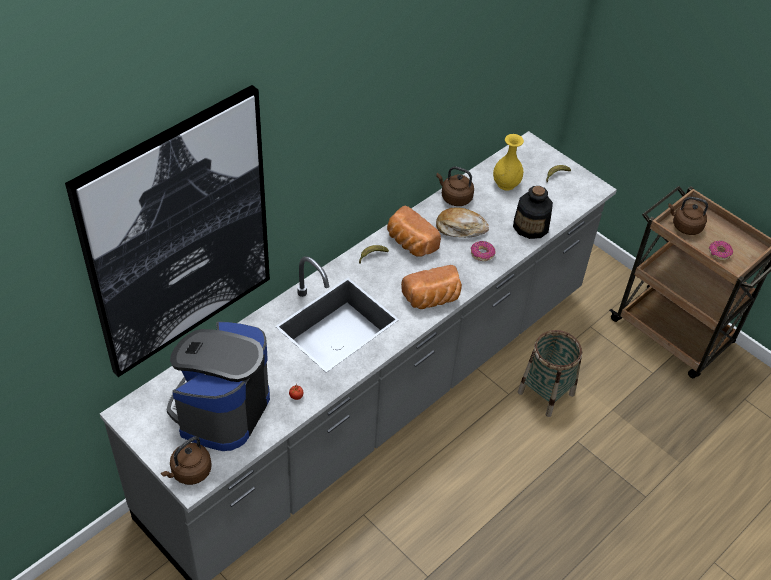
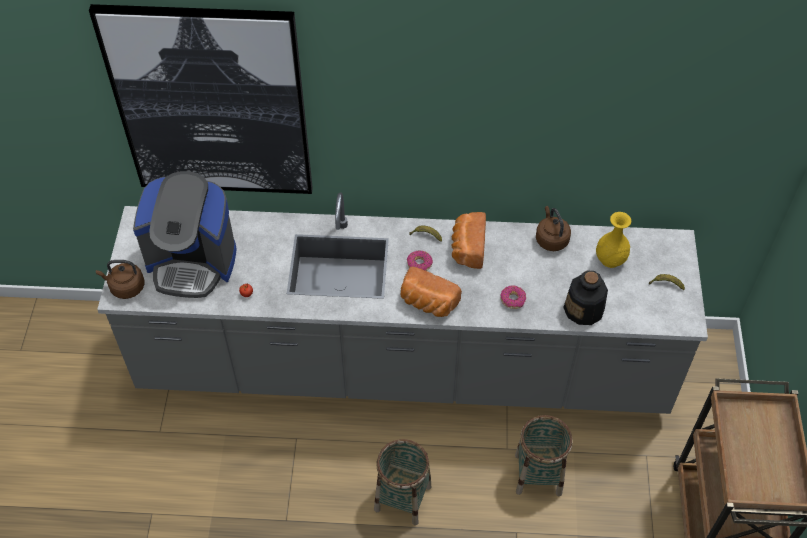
camera: 50 degrees right, 5 degrees up
coffee machine [166,321,270,451] -> coffee machine turned 150 degrees counterclockwise [133,171,237,298]
bread [436,207,489,238] -> none
brown kettle [668,197,708,235] -> none
donut [709,241,733,260] -> donut moved to [407,250,433,271]
none -> basket [374,439,432,525]

